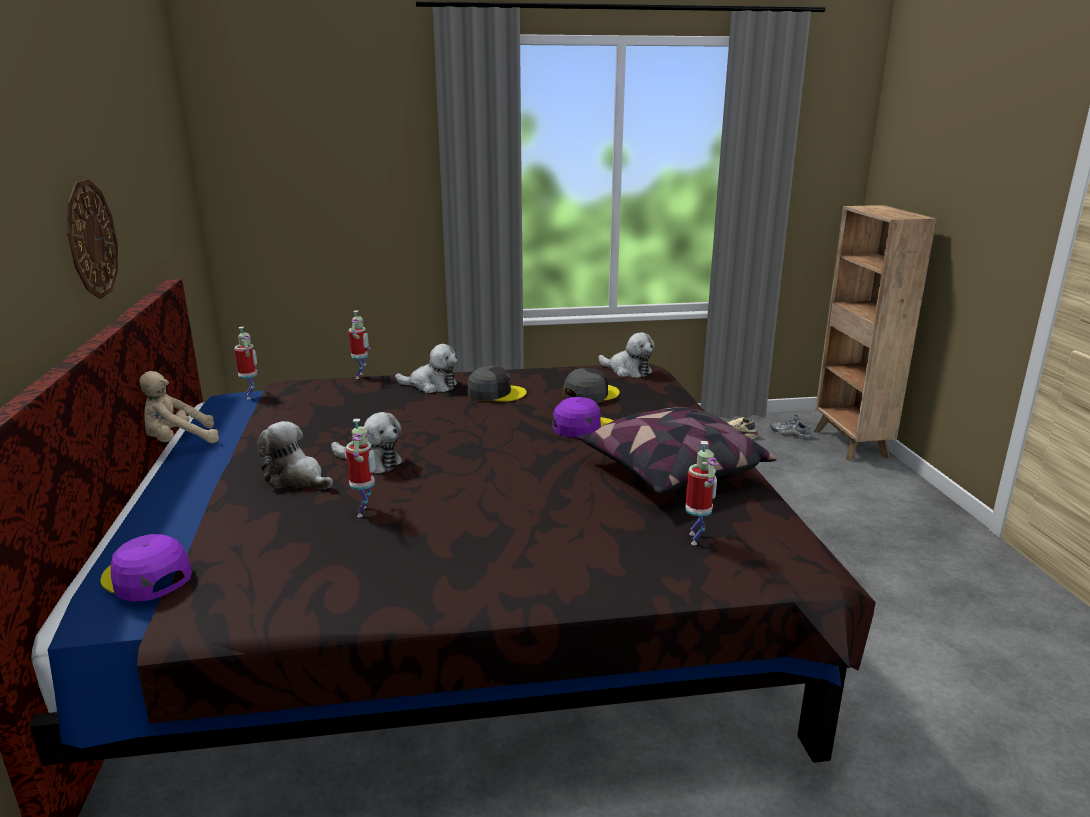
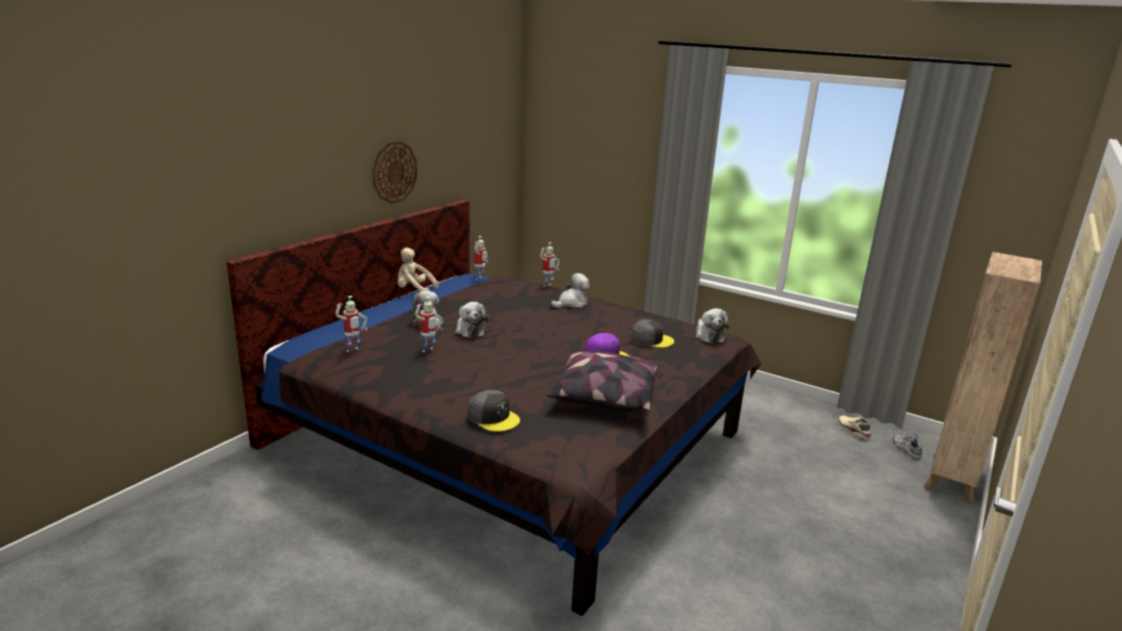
camera: 40 degrees right, 0 degrees up
purple cap [101,534,192,601] -> none
plush toy [395,344,458,393] -> plush toy turned 90 degrees counterclockwise [551,273,590,308]
grey cap [468,366,526,402] -> grey cap moved to [467,390,520,432]
toy robot [685,441,719,545] -> toy robot moved to [335,296,368,352]

